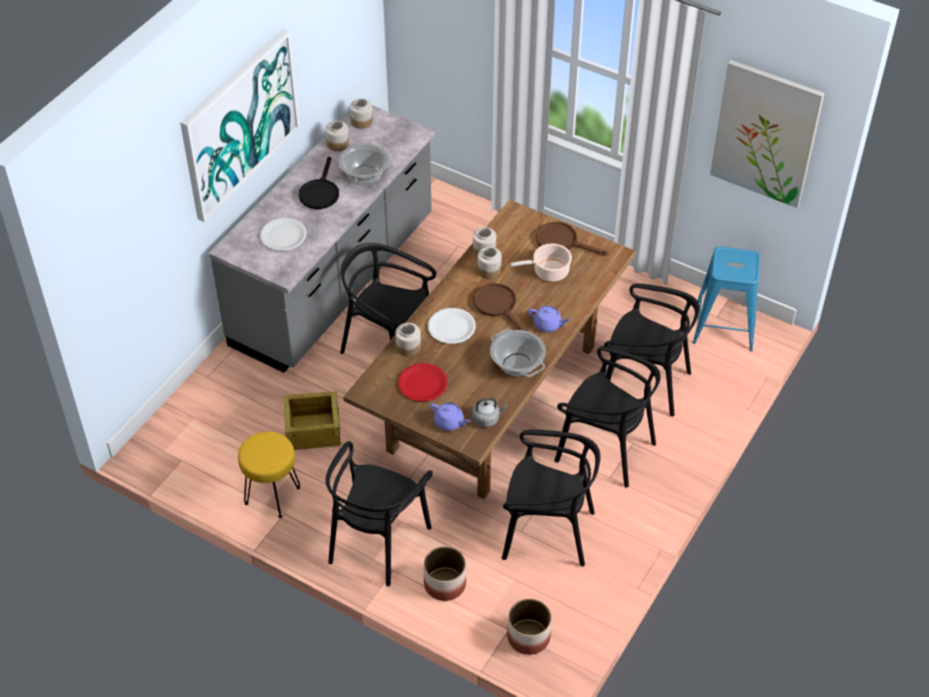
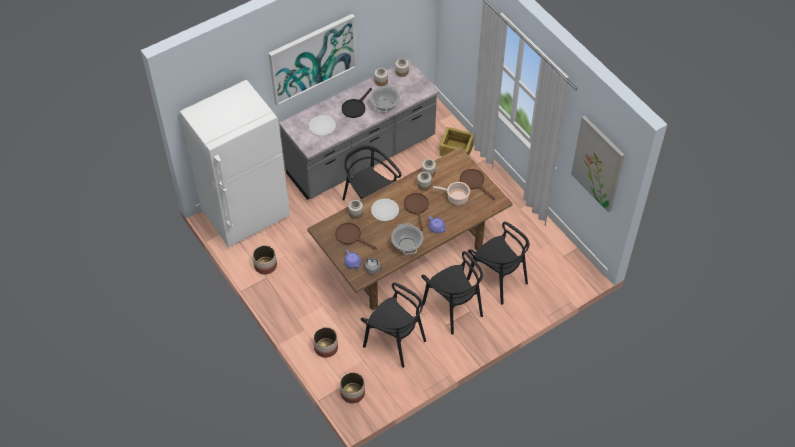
camera: 25 degrees right, 5 degrees up
yellow stool [238,431,300,518] -> planter [253,245,277,274]
crate [283,391,341,450] -> crate moved to [439,127,474,156]
black chair [325,441,433,586] -> none
red plate [398,363,448,402] -> brown frying pan [335,223,377,250]
blue stool [693,247,760,351] -> none
none -> white fridge [180,80,290,248]

